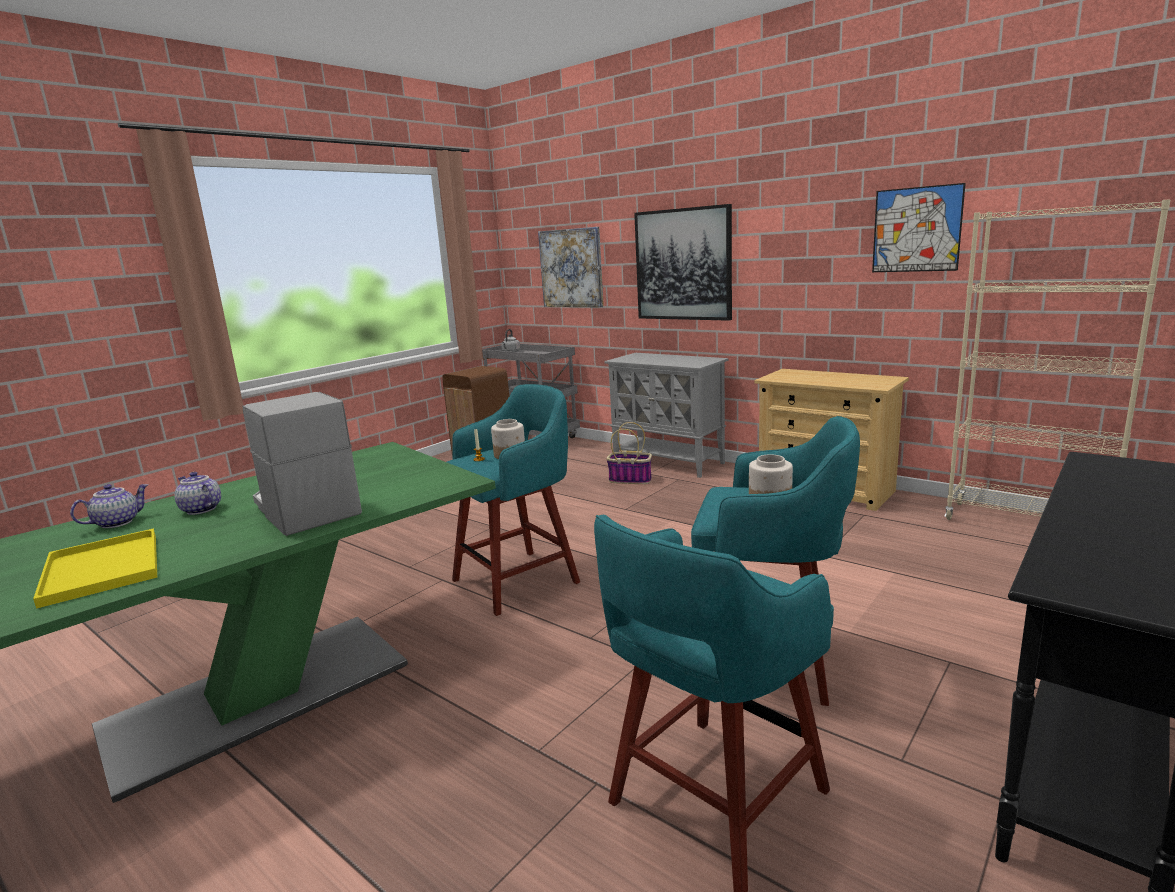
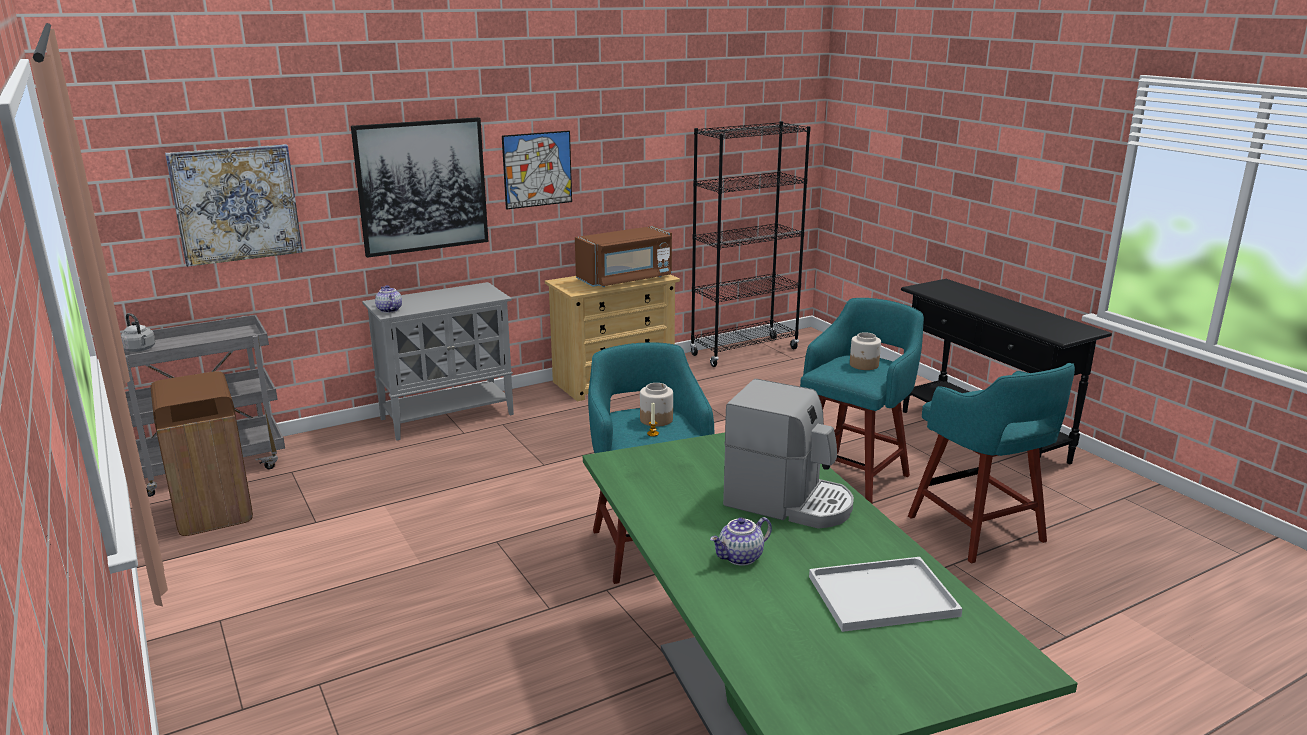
camera: 70 degrees left, 5 degrees up
yellow tray [33,528,157,609] -> white tray [809,557,963,632]
teapot [70,484,148,528] -> teapot moved to [375,285,402,313]
coffee machine [242,392,362,536] -> coffee machine turned 135 degrees counterclockwise [723,379,854,529]
basket [606,422,652,484] -> none
picture [872,183,966,272] -> picture moved to [502,131,572,210]
beige bookcase [944,199,1170,520] -> black bookcase [690,121,811,367]
none -> brown microwave [575,226,672,287]

